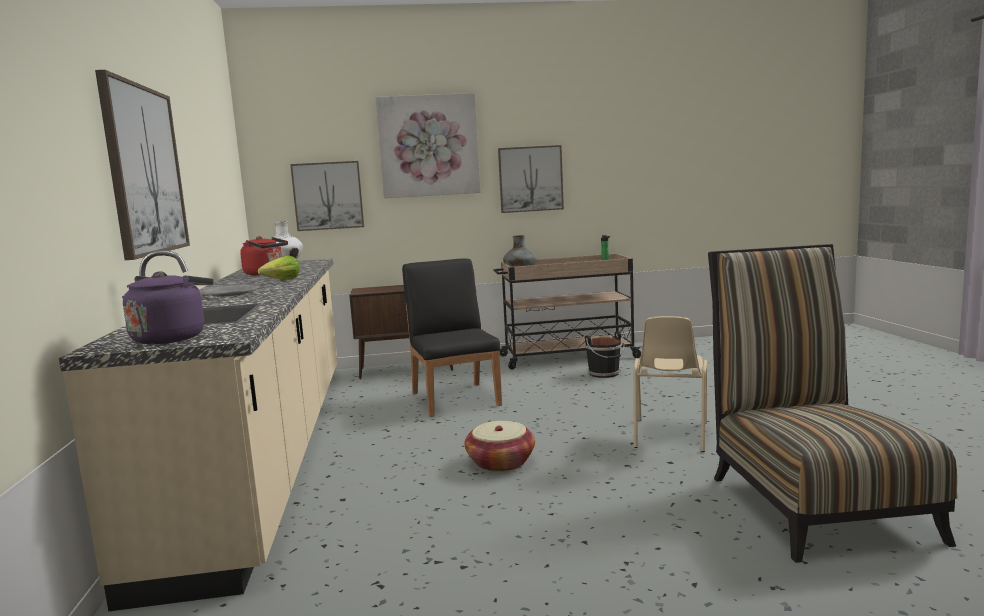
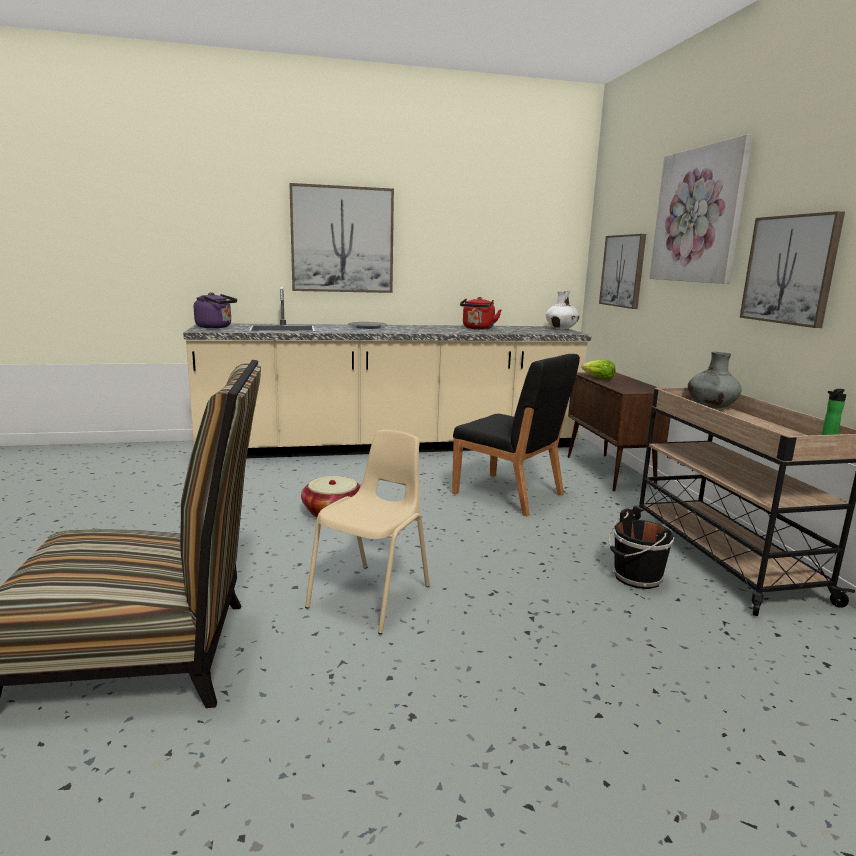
camera: 85 degrees right, 5 degrees up
lettuce [258,256,300,279] -> lettuce moved to [581,360,616,380]
black chair [402,258,502,417] -> black chair turned 60 degrees clockwise [452,354,580,516]
beige chair [633,316,707,452] -> beige chair turned 105 degrees clockwise [305,430,430,634]

